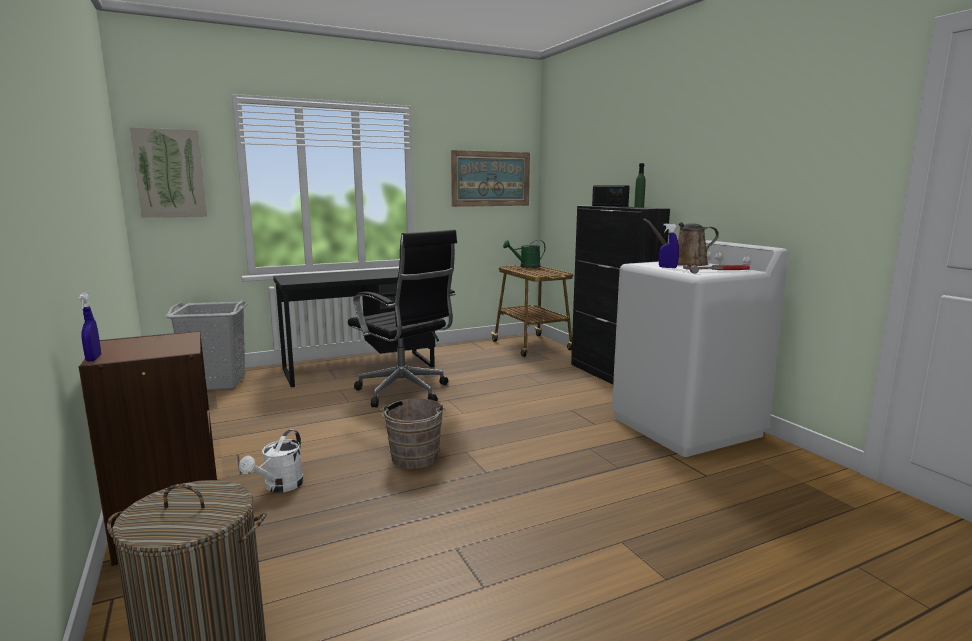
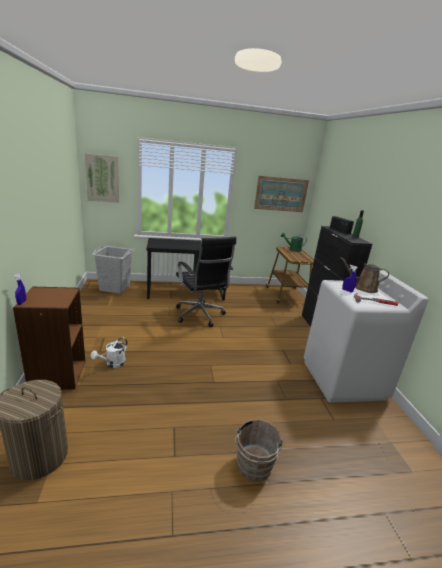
camera: 15 degrees right, 10 degrees up
brown bucket [379,398,445,469] -> brown bucket moved to [234,419,284,482]

